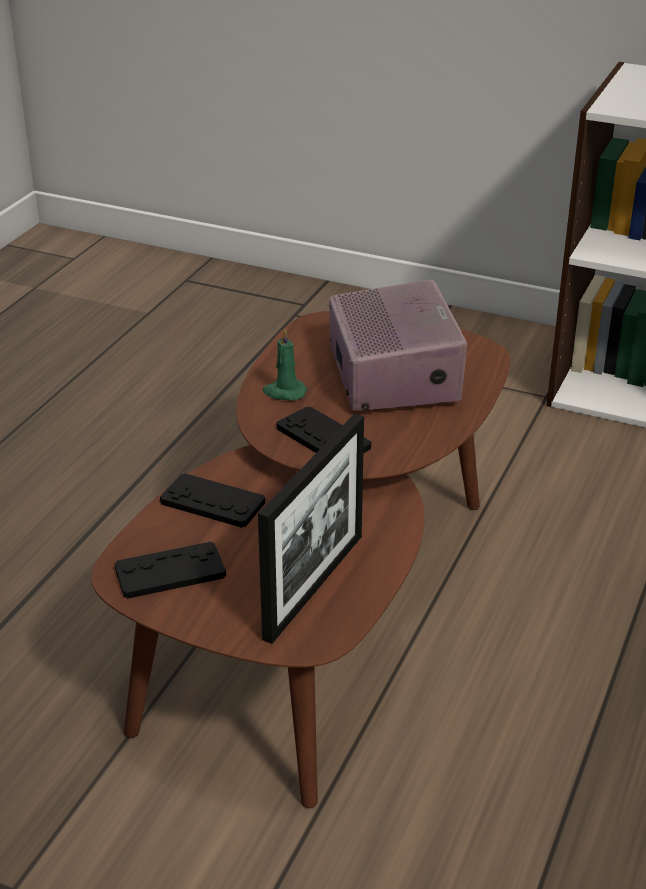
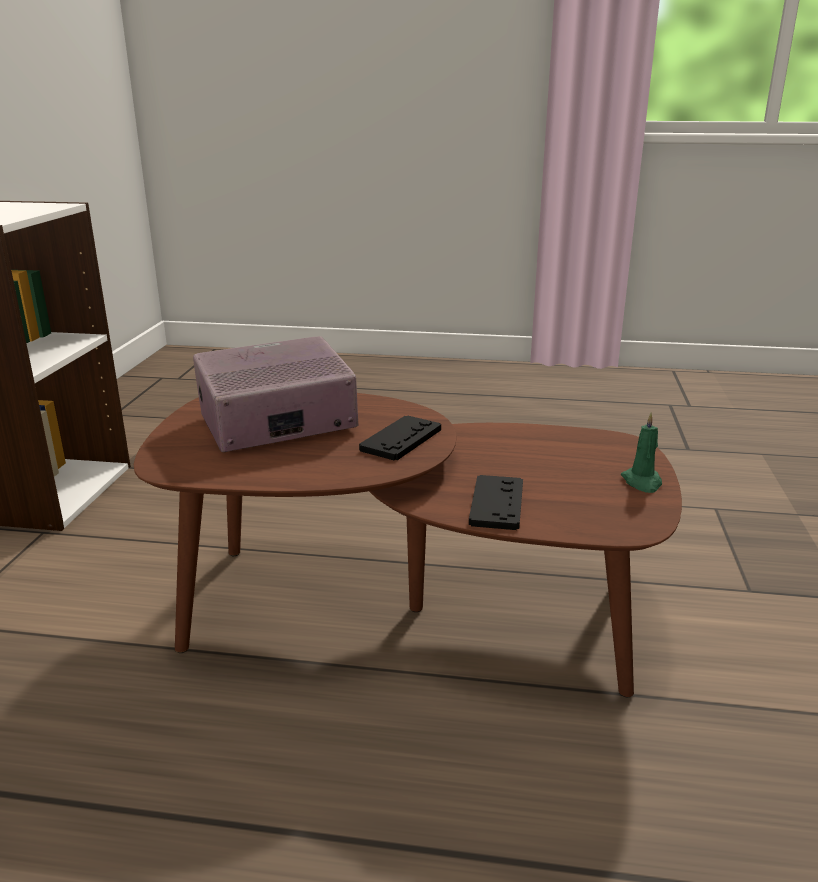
camera: 105 degrees left, 10 degrees down
black game controller [114,542,226,599] -> none
picture frame [258,414,364,644] -> none
green candle [262,329,307,401] -> green candle moved to [621,412,662,493]

